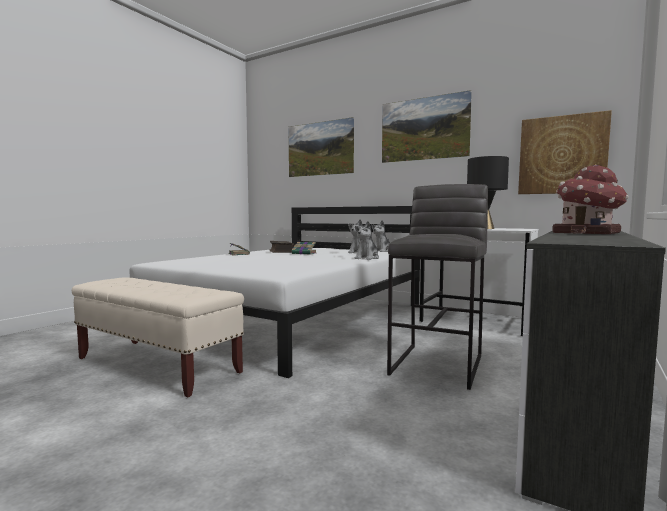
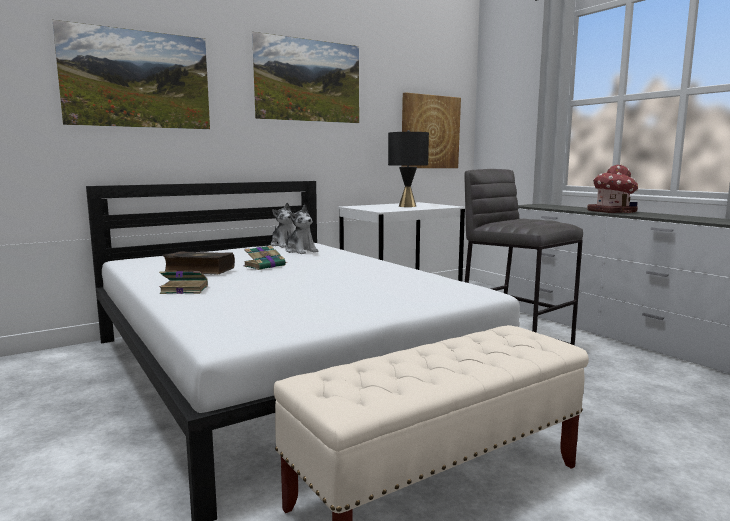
camera: 65 degrees left, 5 degrees up
plush toy [354,221,379,260] -> none

